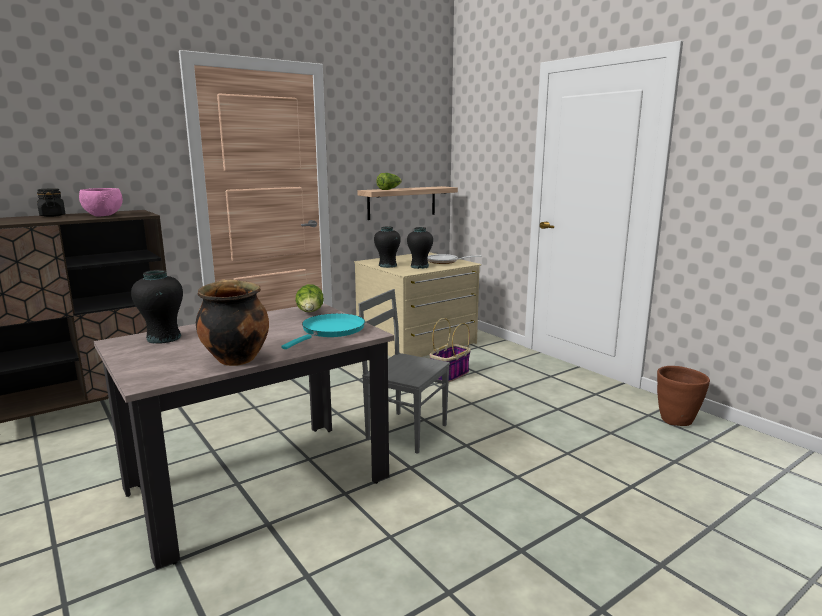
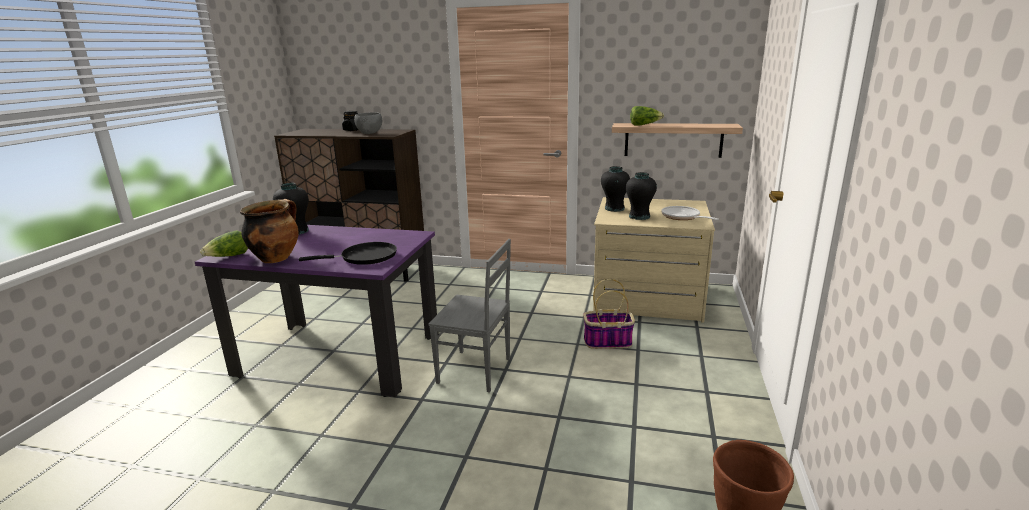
camera: 50 degrees right, 5 degrees up
pink bowl [79,188,123,216] -> grey bowl [354,112,382,134]
beige dining table [94,303,394,570] -> purple dining table [195,225,439,397]
turquoise frying pan [281,313,365,349] -> black frying pan [299,242,397,265]
lettuce [295,284,324,312] -> lettuce moved to [200,230,248,257]
grey chair [358,289,450,454] -> grey chair turned 120 degrees clockwise [428,239,511,392]

